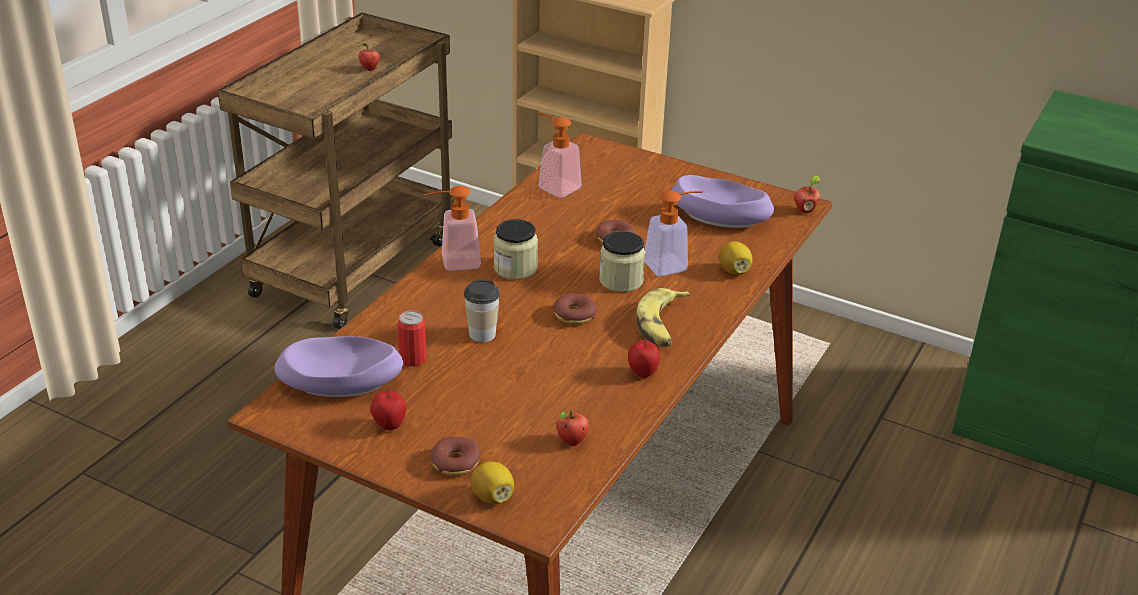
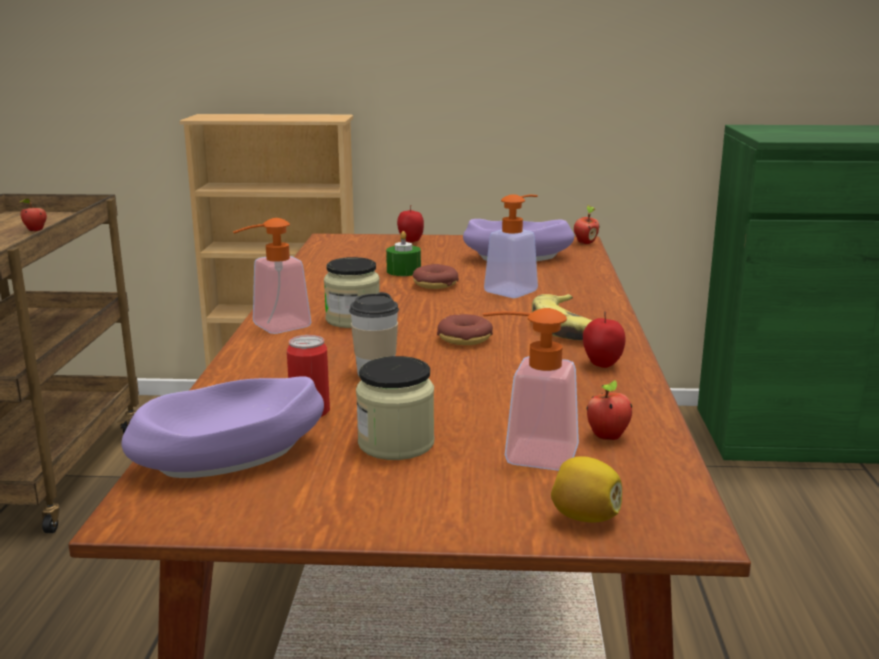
camera: 25 degrees left, 15 degrees down
apple [370,389,406,430] -> apple moved to [397,205,424,243]
donut [431,436,481,476] -> none
soap dispenser [538,113,582,197] -> soap dispenser moved to [482,308,579,471]
jar [599,231,645,292] -> jar moved to [356,356,434,460]
lemon [718,241,753,275] -> none
none -> green candle [386,231,421,276]

